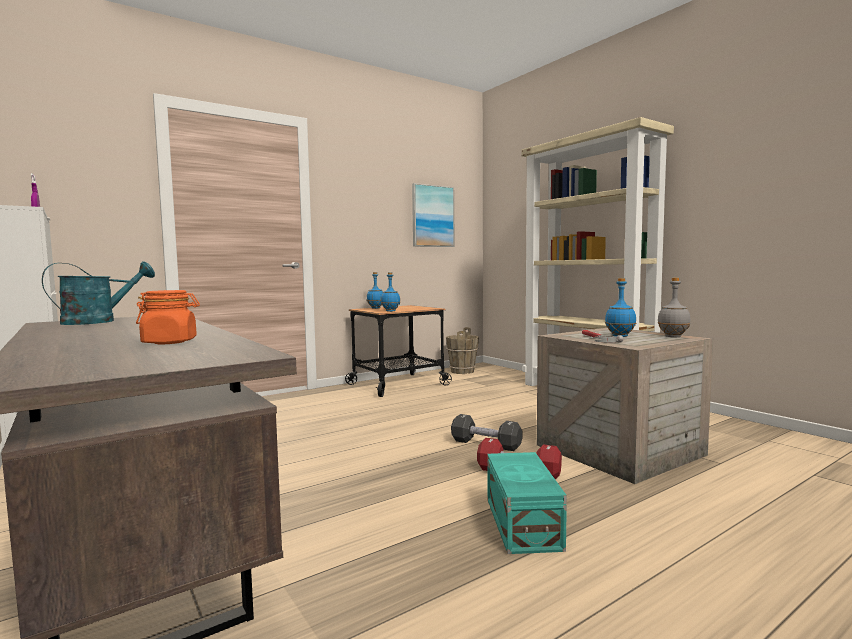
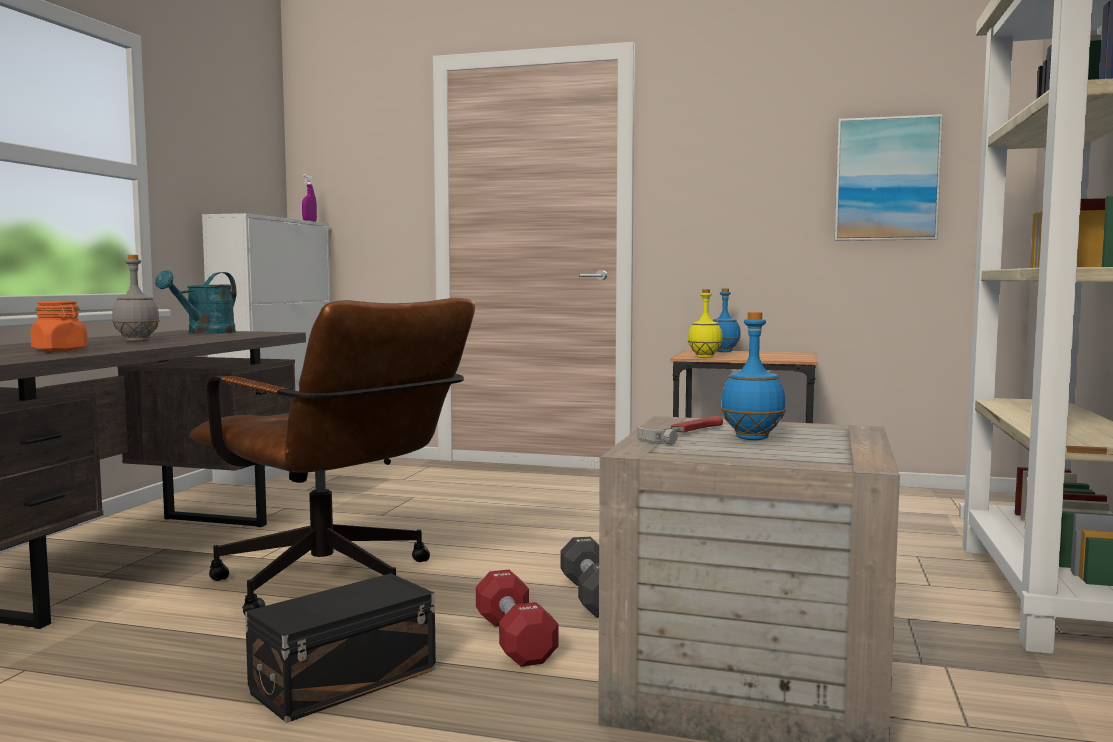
camera: 50 degrees right, 0 degrees up
turquoise watering can [42,261,155,325] -> turquoise watering can turned 105 degrees clockwise [155,270,236,334]
blue bottle [381,272,400,312] -> yellow bottle [688,289,723,358]
brown bucket [446,327,479,374] -> none
turquoise storage box [488,452,567,554] -> black storage box [245,573,436,723]
grey bottle [657,277,691,338] -> grey bottle moved to [112,255,160,342]
none -> brown office chair [190,298,475,615]

